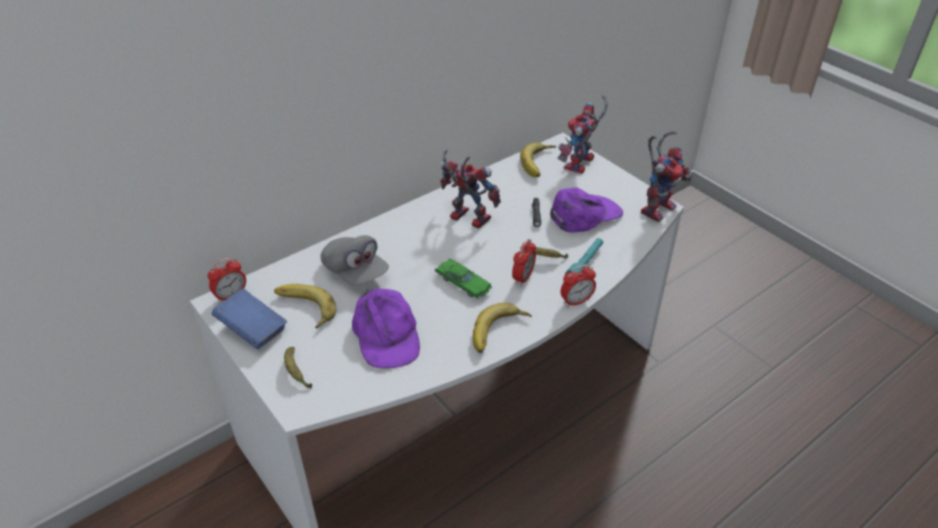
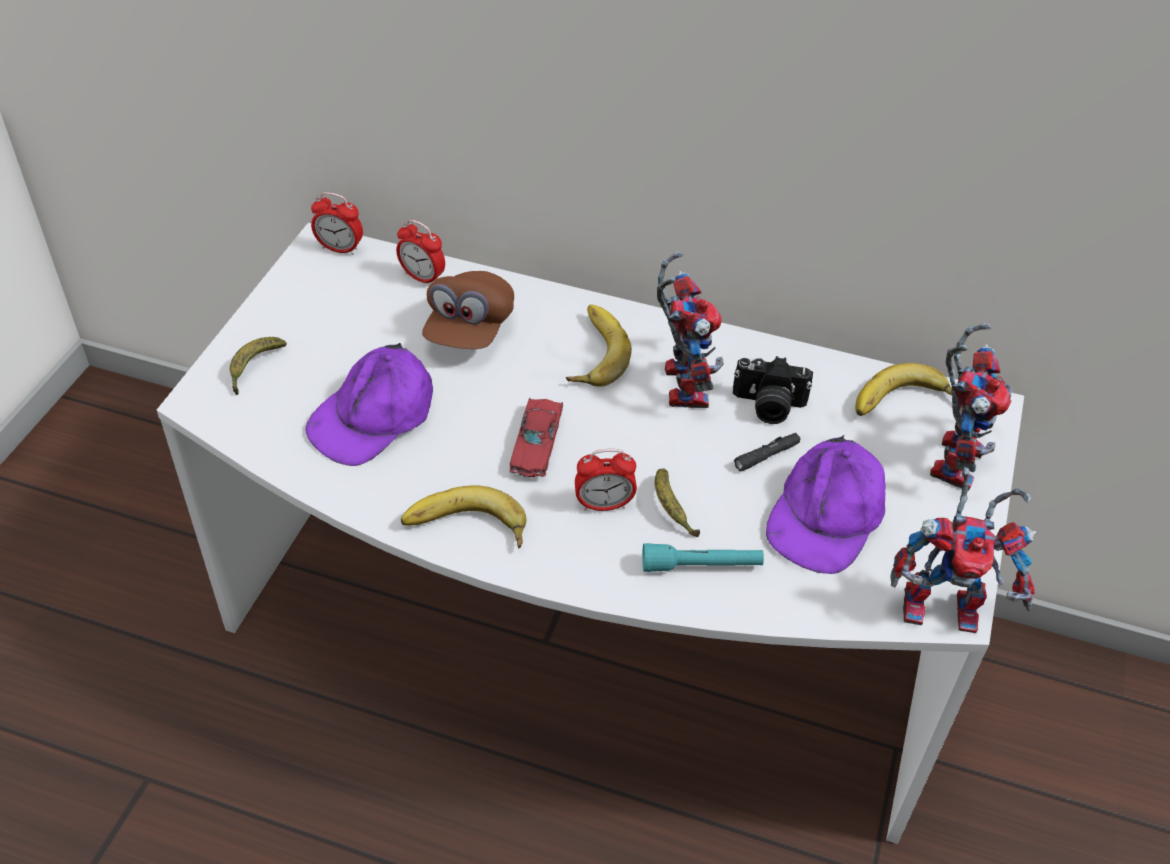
camera: 55 degrees right, 5 degrees up
blue book [212,289,287,349] -> none
banana [274,284,336,329] -> banana moved to [566,304,632,387]
grey cap [321,235,389,285] -> brown cap [422,271,514,349]
green toy car [435,259,492,299] -> red toy car [510,398,563,478]
purple cap [550,188,623,233] -> purple cap turned 90 degrees clockwise [766,435,885,574]
toy robot [558,95,608,174] -> toy robot turned 120 degrees clockwise [930,323,1012,491]
alarm clock [561,265,596,307] -> alarm clock moved to [396,220,445,283]
none -> camera [733,356,813,424]

